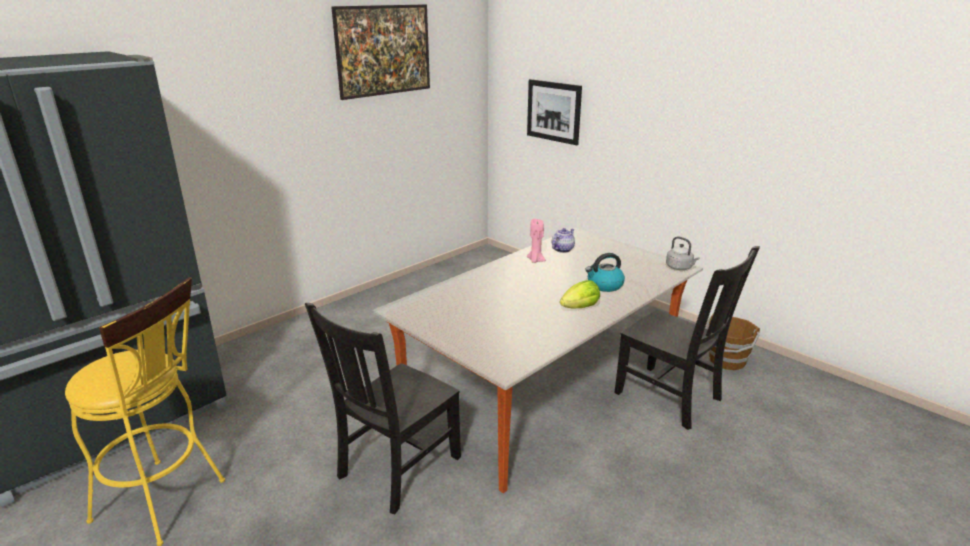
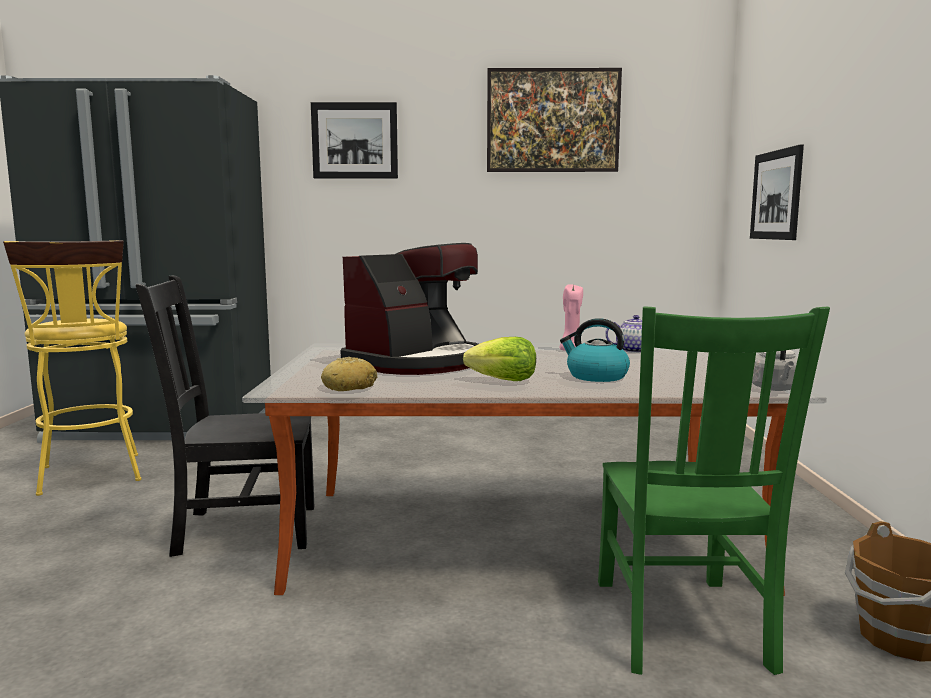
camera: 45 degrees right, 15 degrees down
black chair [614,246,760,430] -> green chair [598,307,830,675]
none -> picture [311,102,398,179]
none -> bread [321,357,377,391]
none -> coffee machine [341,243,478,375]

